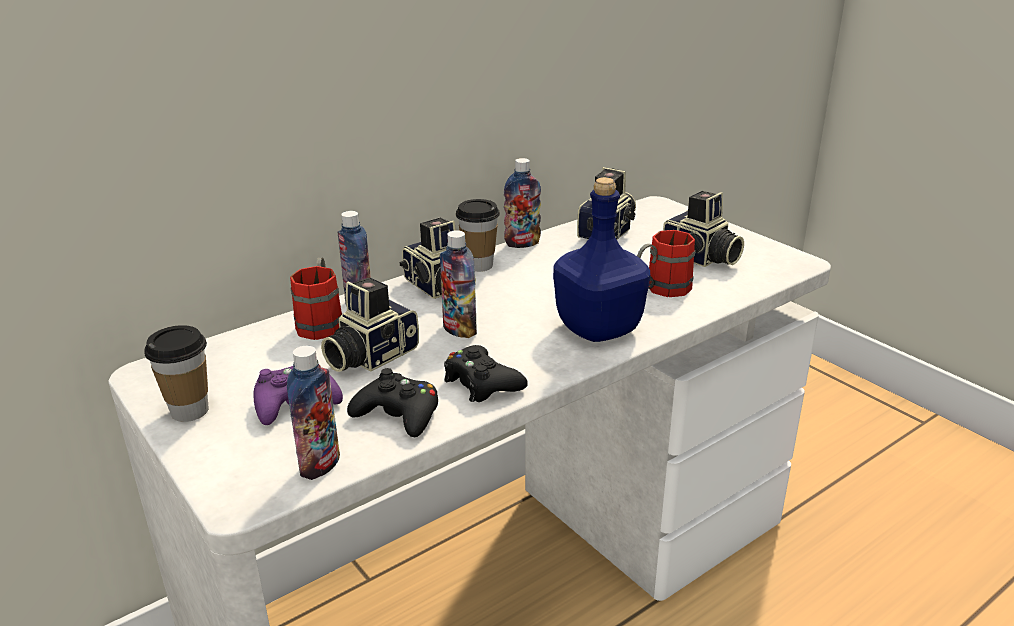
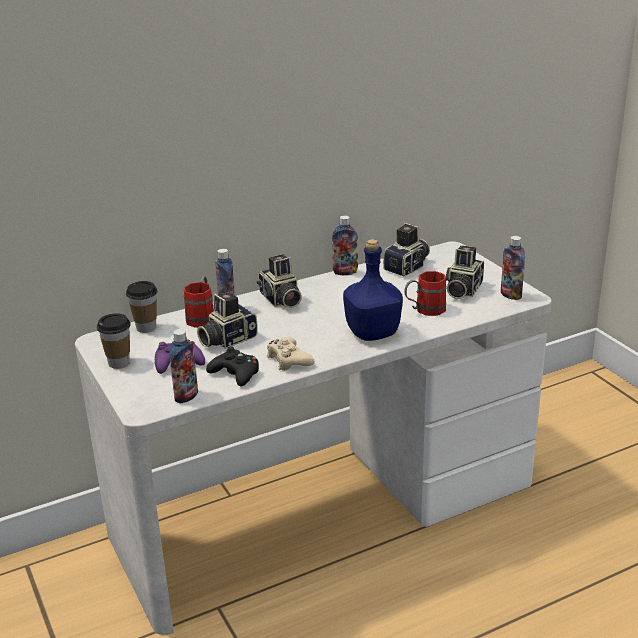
camera: 10 degrees right, 0 degrees up
bottle [440,230,477,338] -> bottle moved to [501,236,525,300]
black game controller [444,345,528,402] -> beige game controller [267,337,315,371]
cup [456,199,500,272] -> cup moved to [126,281,158,333]
camera [663,191,744,267] -> camera turned 60 degrees clockwise [446,245,484,299]

